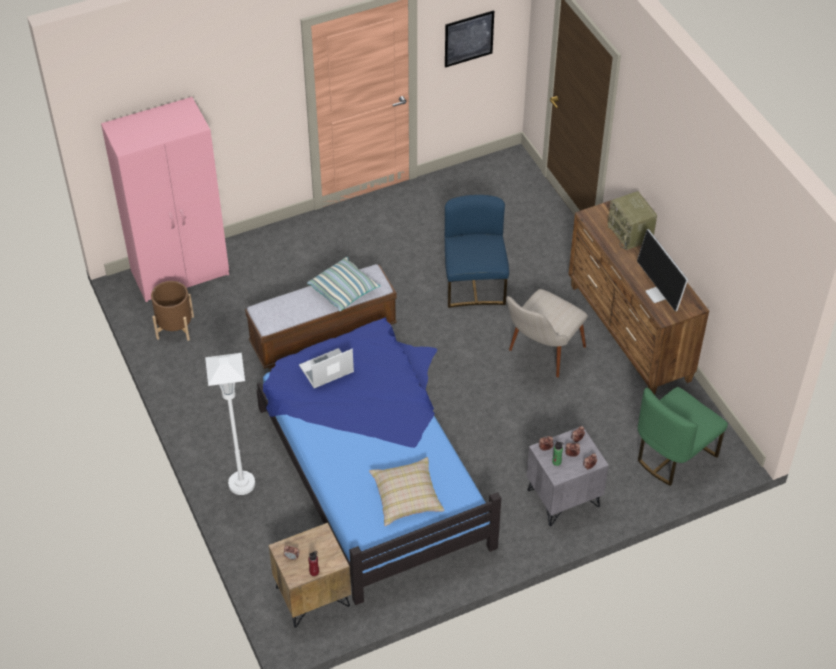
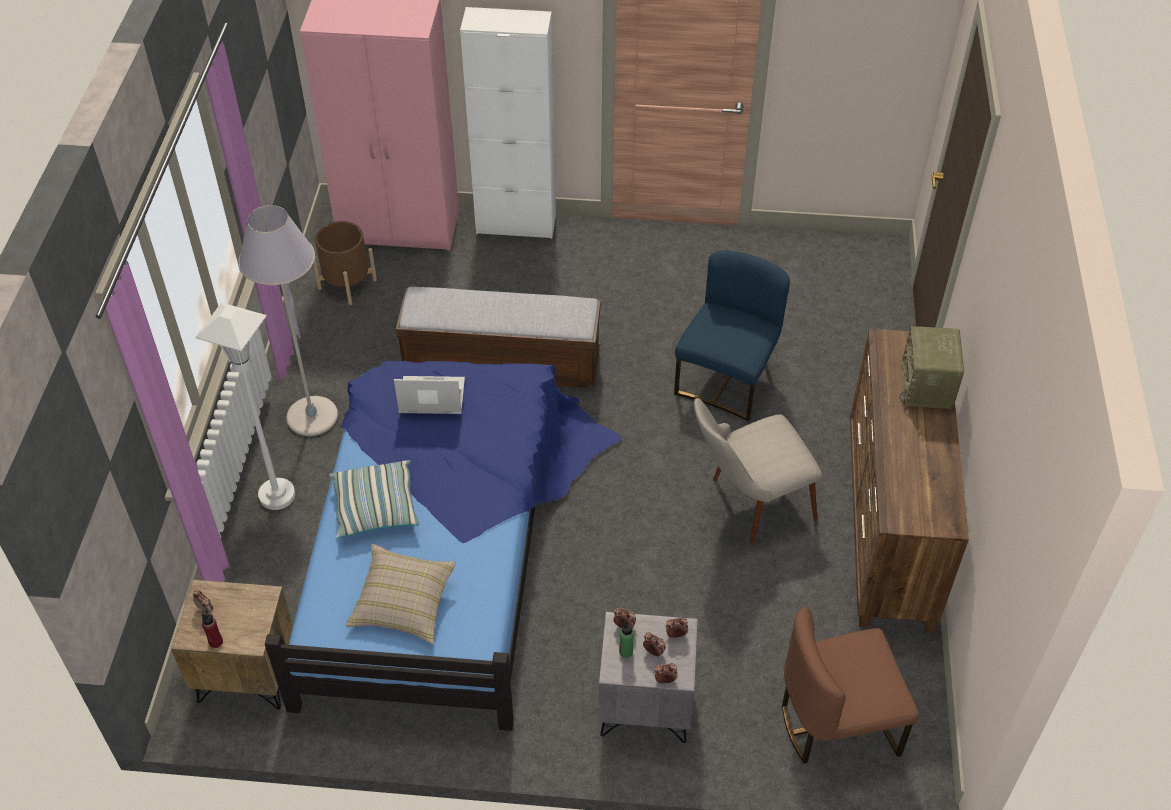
camera: 30 degrees right, 0 degrees up
pillow [307,257,380,312] -> pillow moved to [329,460,420,538]
picture [445,10,494,68] -> none
monitor [637,229,688,311] -> none
green chair [638,387,728,486] -> brown chair [782,607,919,764]
none -> grey floor lamp [238,205,338,436]
none -> white cabinet [460,7,556,239]

